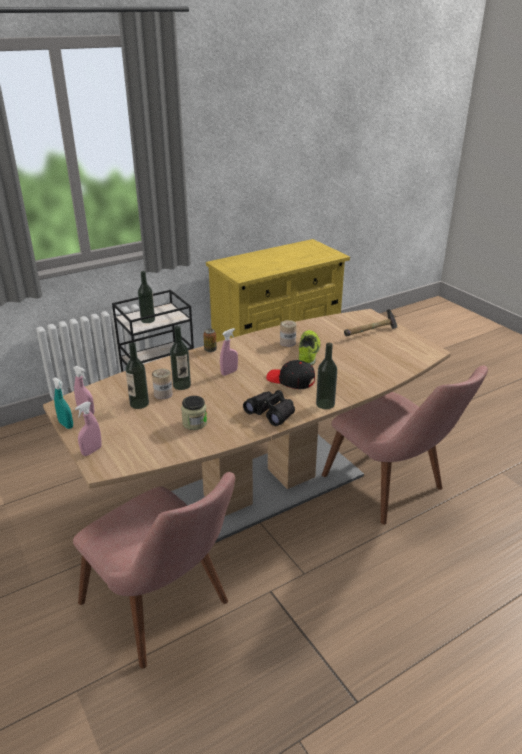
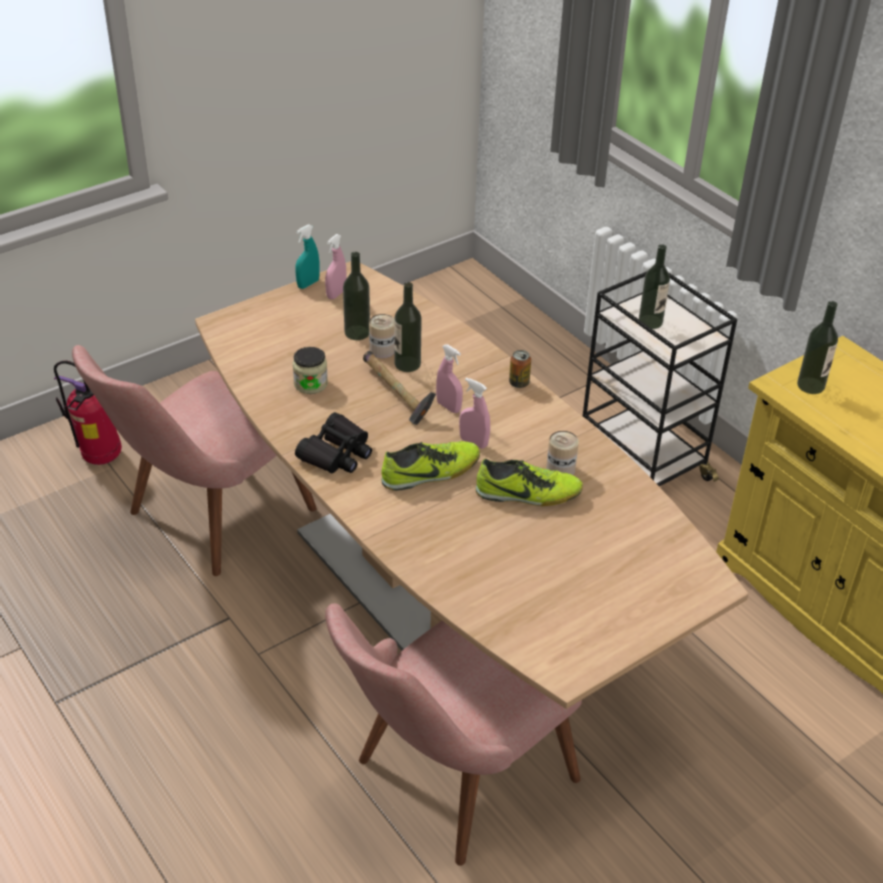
camera: 85 degrees right, 10 degrees up
pink spray bottle [75,401,102,456] -> pink spray bottle moved to [459,378,490,449]
black cap [266,360,315,389] -> shoe [381,441,480,491]
bottle [316,343,337,409] -> bottle moved to [797,301,838,394]
hammer [344,309,397,337] -> hammer moved to [363,351,436,425]
none -> fire extinguisher [54,361,122,465]

